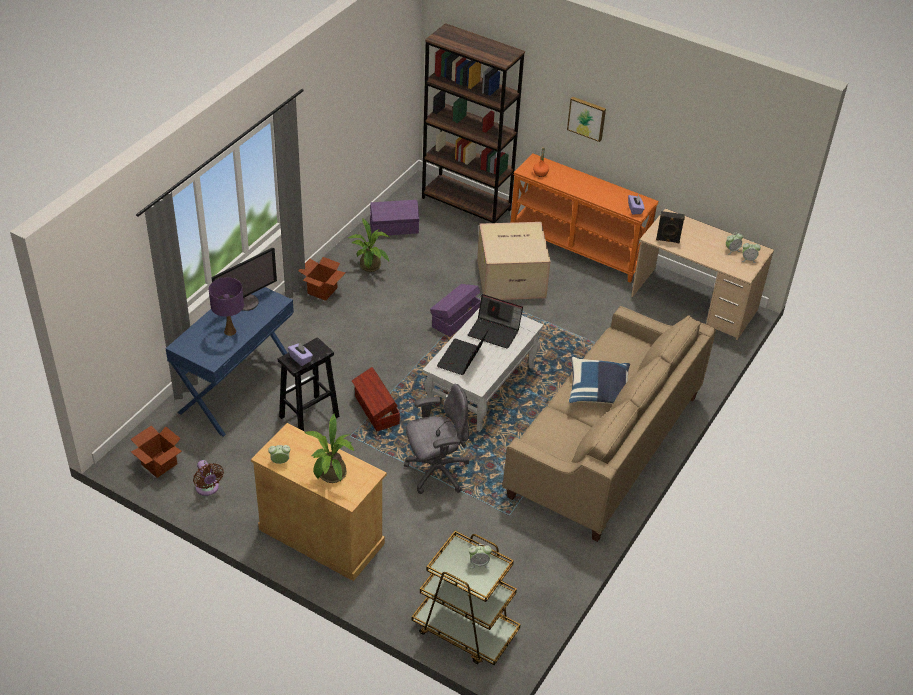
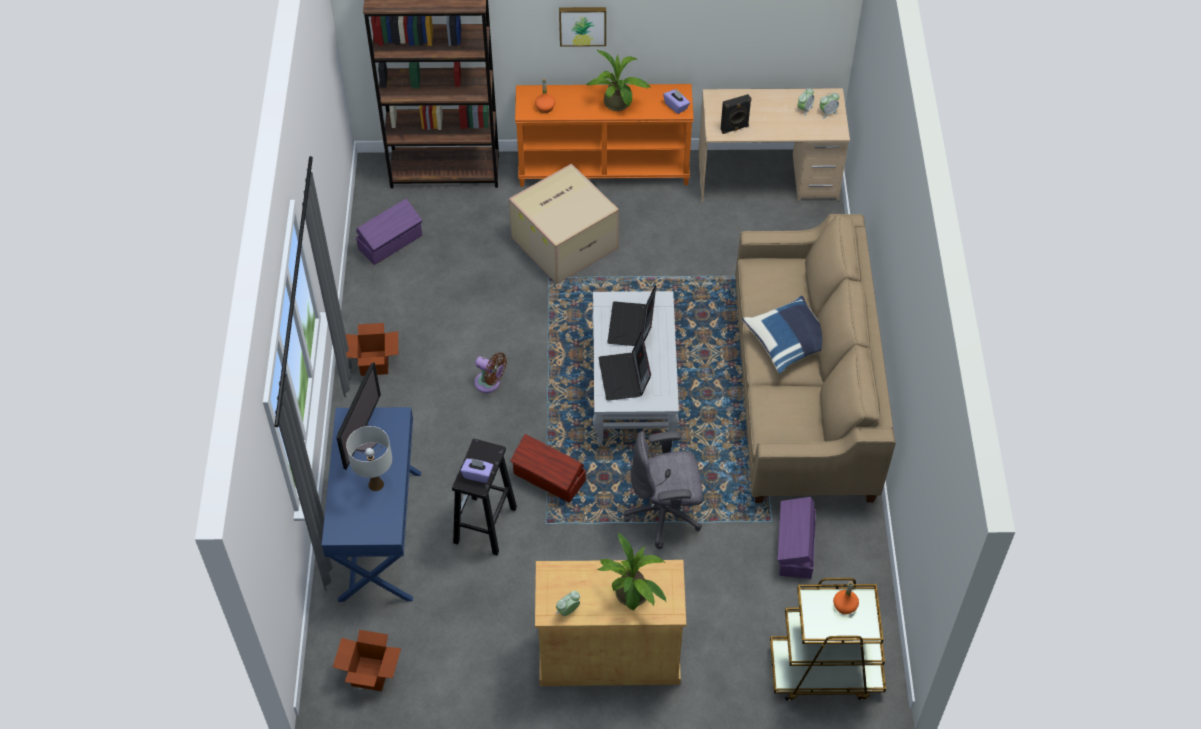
camera: 30 degrees left, 10 degrees up
brown fan [193,460,224,496] -> brown fan moved to [474,353,507,393]
purple table lamp [209,277,244,336] -> white table lamp [346,426,392,491]
potted plant [348,219,390,272] -> potted plant moved to [586,50,651,111]
grey office chair [404,384,469,494] -> grey office chair turned 135 degrees counterclockwise [624,431,703,549]
purple storage box [430,284,481,337] -> purple storage box moved to [778,497,816,579]
laptop [468,294,523,349] -> laptop turned 105 degrees clockwise [607,285,656,346]
alarm clock [469,544,492,568] -> orange bottle [833,581,859,614]

